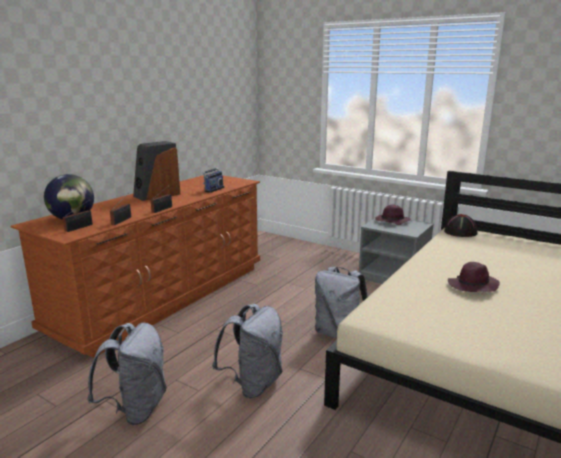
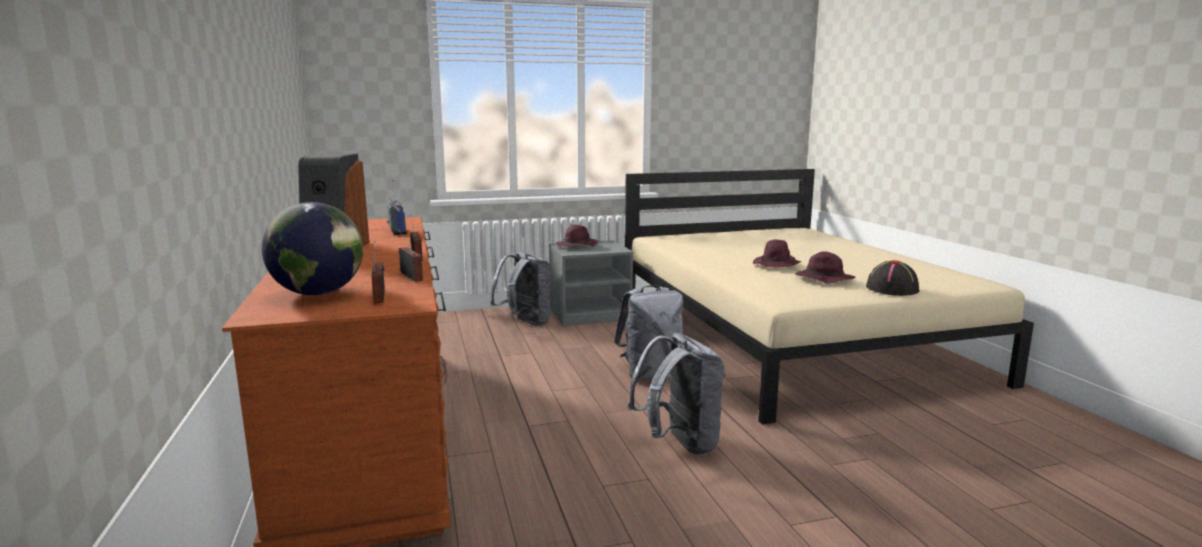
camera: 50 degrees left, 5 degrees down
grey backpack [87,323,167,425] -> grey backpack moved to [490,252,551,326]
black hat [444,214,478,237] -> black hat moved to [866,260,920,296]
none -> purple hat [795,251,855,284]

